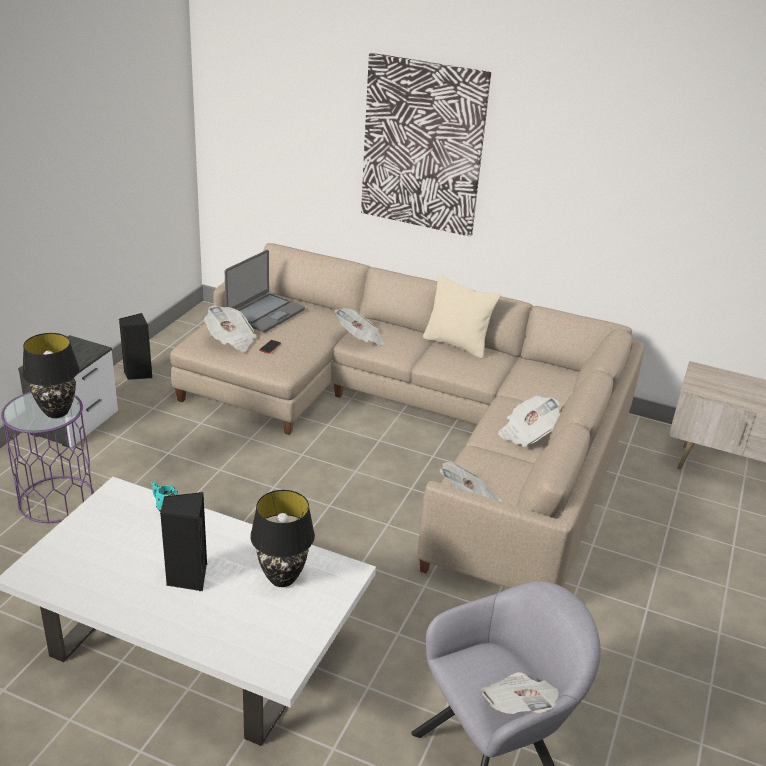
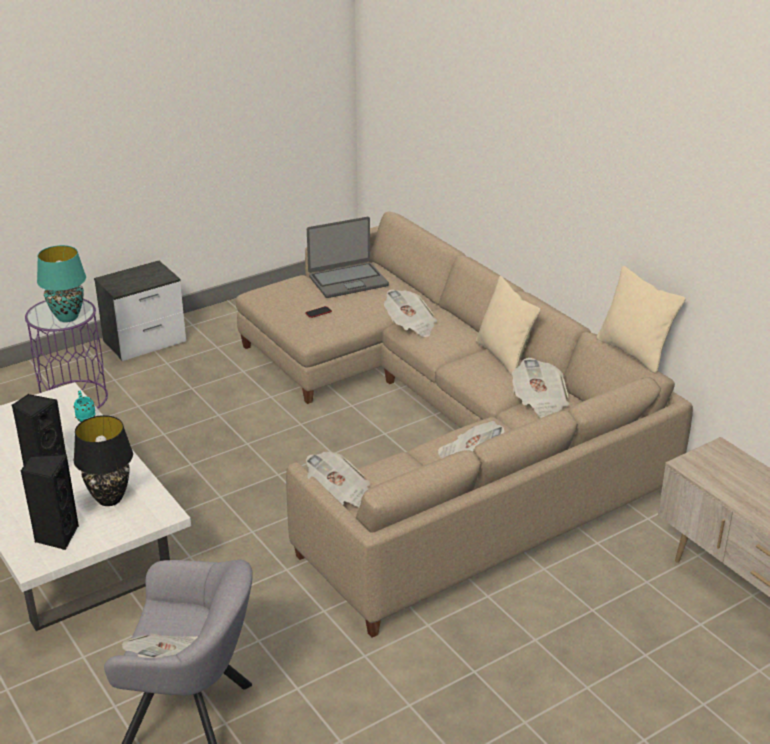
camera: 35 degrees right, 0 degrees up
black table lamp [22,333,79,418] -> turquoise table lamp [37,245,86,322]
black speaker [119,313,152,380] -> black speaker moved to [21,455,79,550]
newspaper [204,305,257,352] -> newspaper moved to [512,358,569,418]
picture [361,53,491,237] -> none
none -> beige pillow [597,266,685,373]

